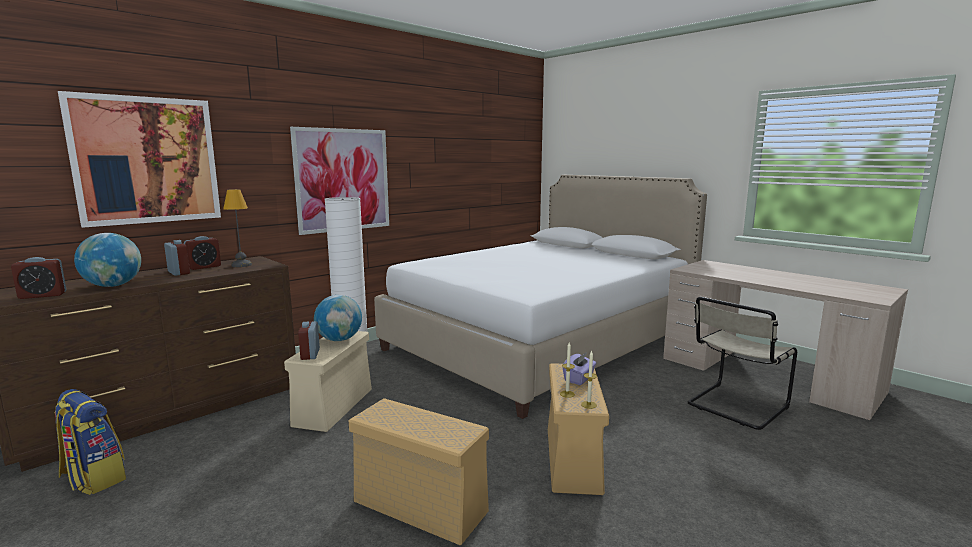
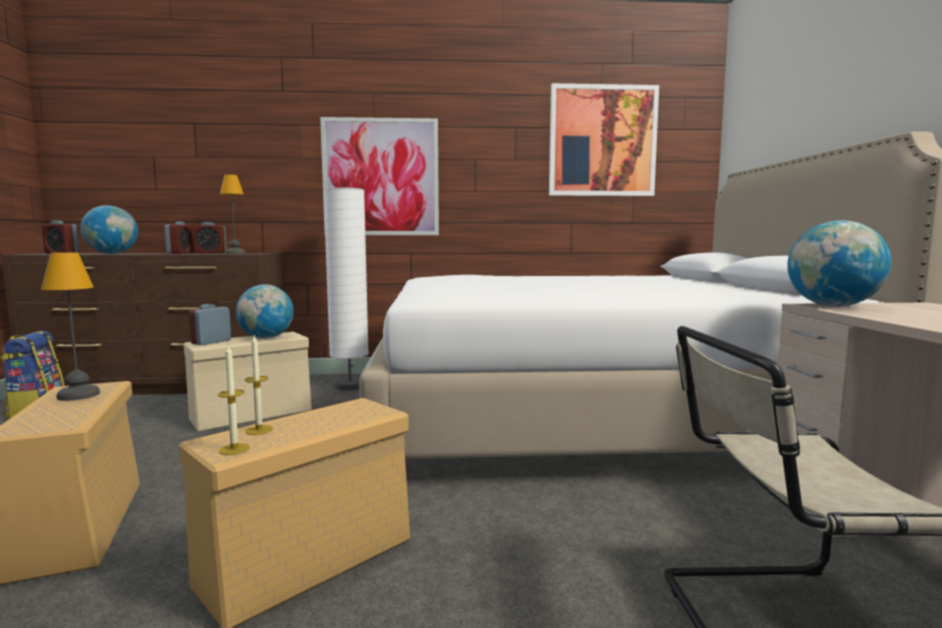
camera: 40 degrees right, 5 degrees down
picture [58,91,221,228] -> picture moved to [549,83,659,196]
purple tissue box [563,352,596,385] -> none
none -> table lamp [41,252,100,401]
none -> globe [787,220,891,307]

